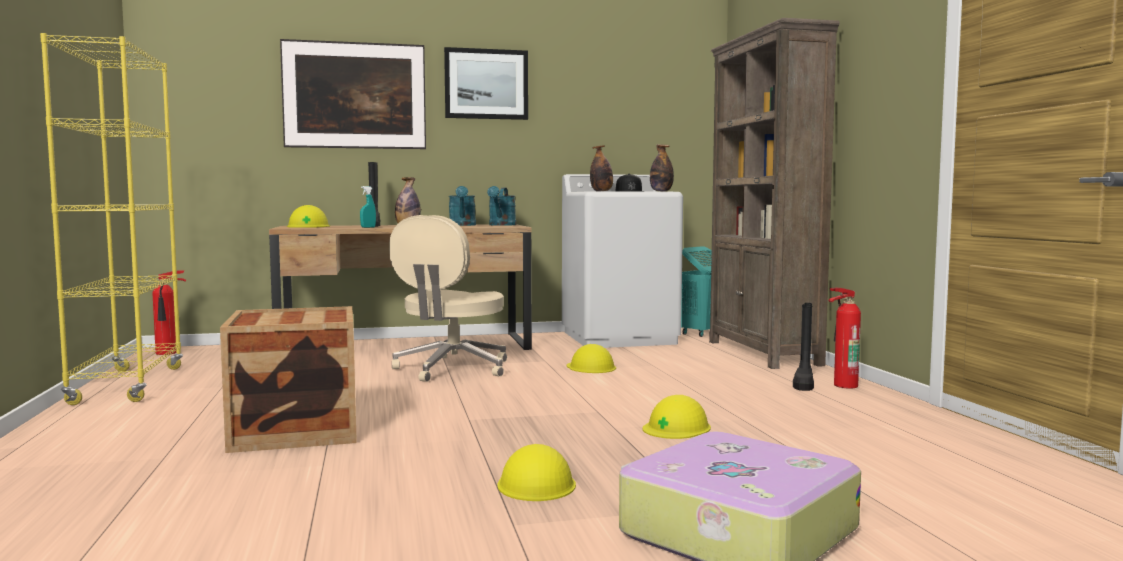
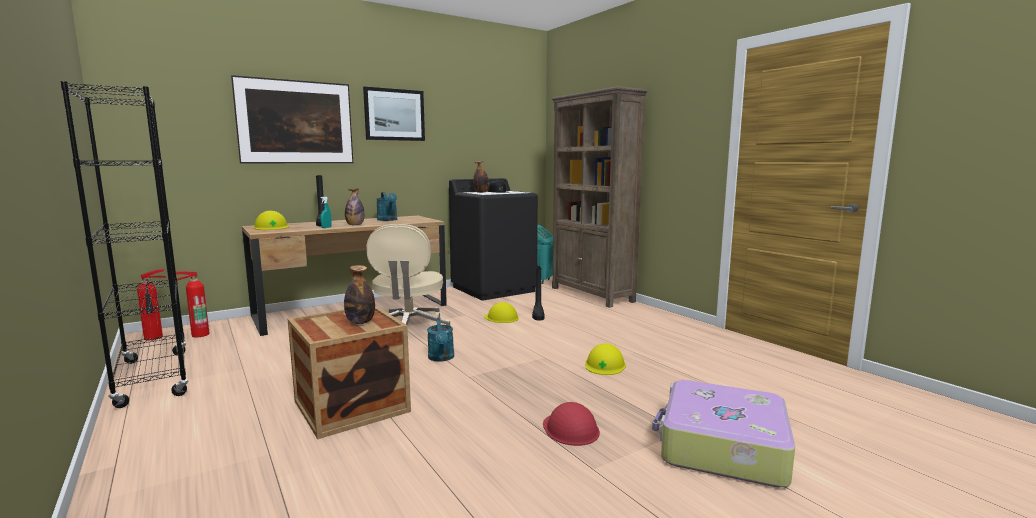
camera: 20 degrees left, 5 degrees up
yellow bookcase [40,33,183,405] -> black bookcase [60,81,189,408]
turquoise watering can [487,186,516,226] -> turquoise watering can moved to [427,317,454,362]
yellow hard hat [497,444,576,501] -> red hard hat [543,402,600,446]
white washing machine [562,174,683,348] -> black washing machine [449,178,538,300]
bottle [650,144,674,191] -> bottle moved to [344,265,375,324]
black boot [793,303,814,391] -> black boot moved to [532,266,545,320]
fire extinguisher [828,288,861,389] -> fire extinguisher moved to [176,271,210,337]

